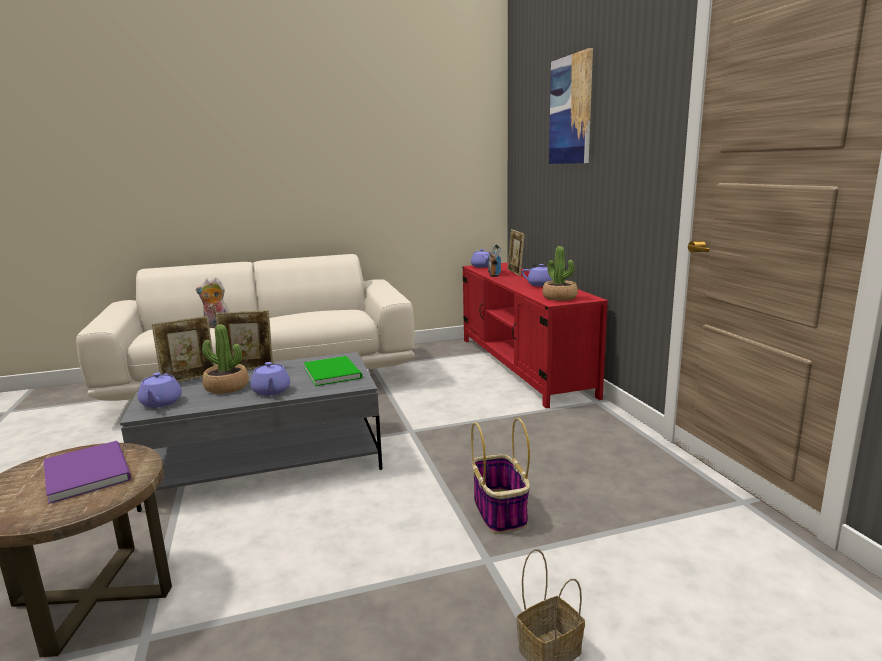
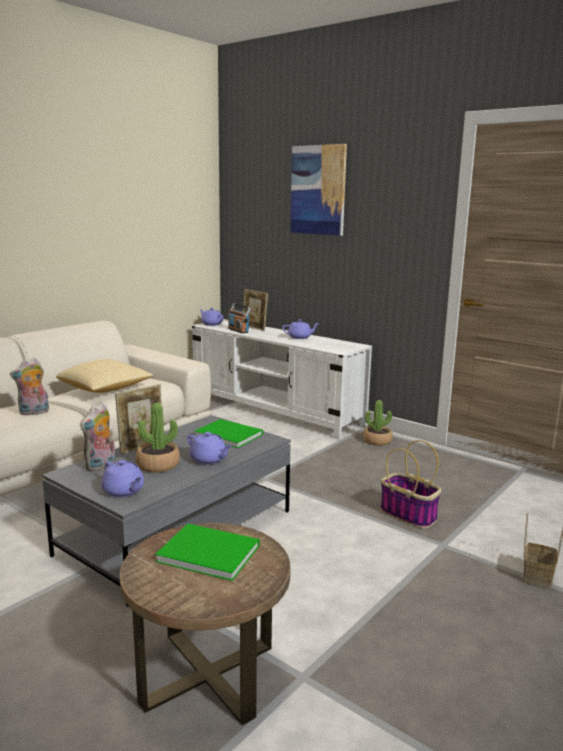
camera: 35 degrees left, 0 degrees up
purple book [44,441,131,504] -> green book [155,524,260,581]
picture frame [152,316,215,382] -> plush toy [80,403,116,472]
red tv stand [462,263,608,409] -> white tv stand [192,319,372,440]
potted plant [542,246,578,301] -> potted plant moved to [363,400,393,446]
none -> pillow [56,359,154,393]

